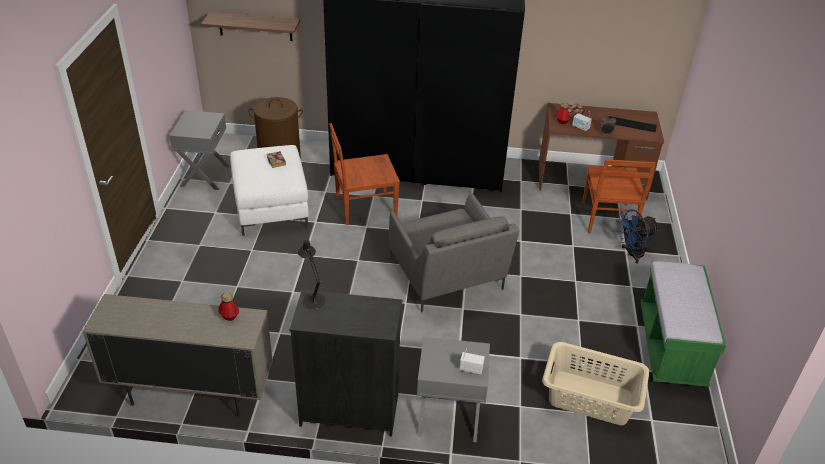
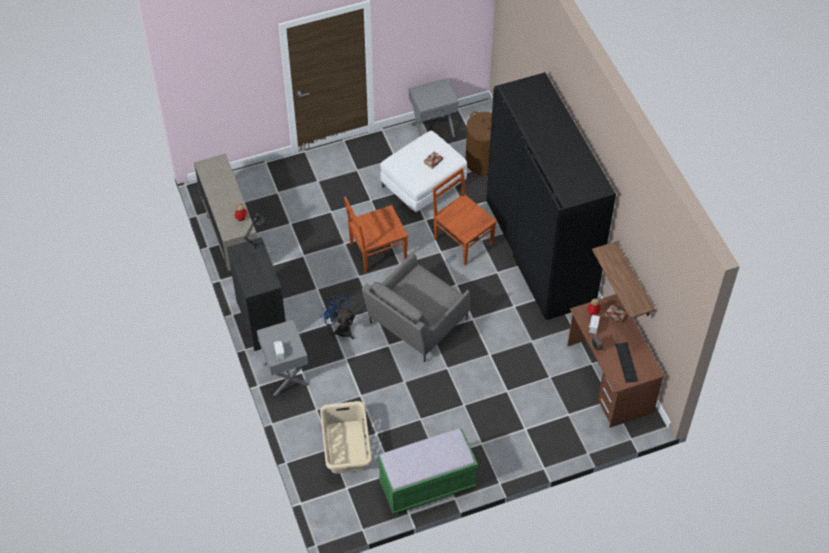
camera: 65 degrees right, 15 degrees up
shelf [201,12,300,41] -> shelf moved to [592,242,655,319]
brown chair [582,159,656,235] -> brown chair moved to [344,197,408,273]
blue fan [616,209,659,264] -> blue fan moved to [320,293,356,340]

